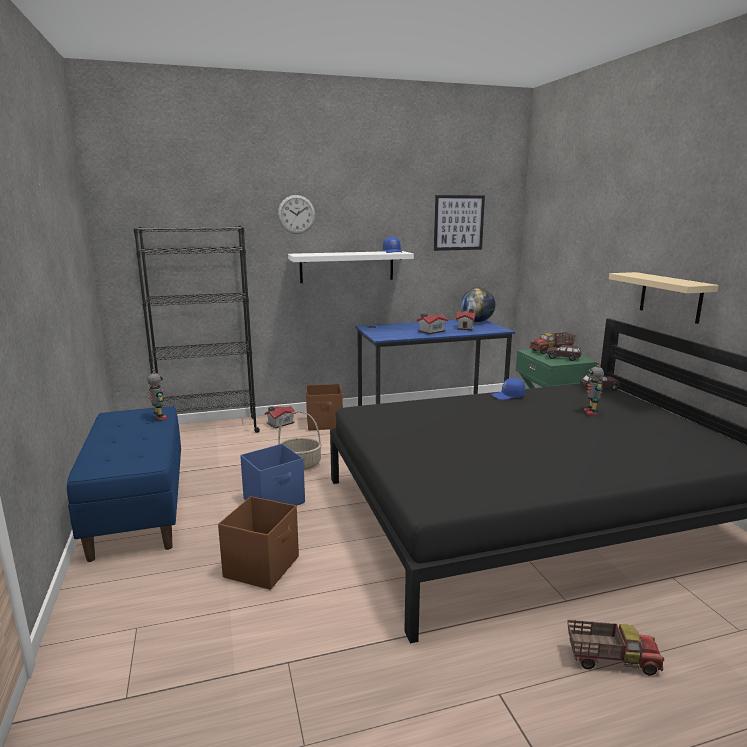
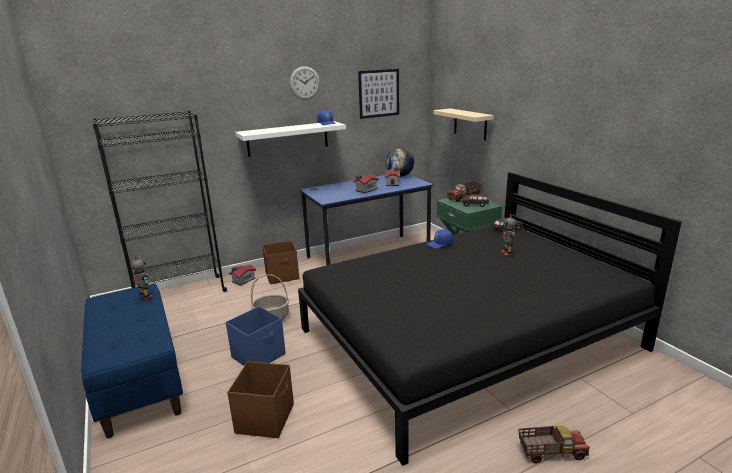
camera: 10 degrees left, 5 degrees up
wall clock [278,195,315,234] -> wall clock moved to [290,66,320,100]
beige shelf [609,272,718,324] -> beige shelf moved to [433,108,494,140]

